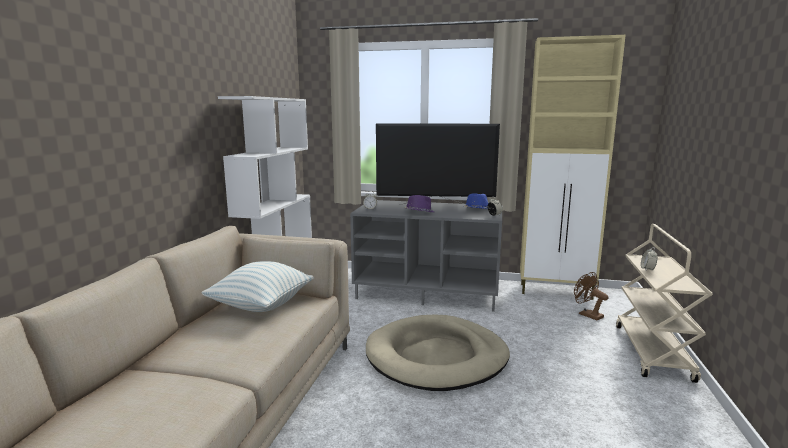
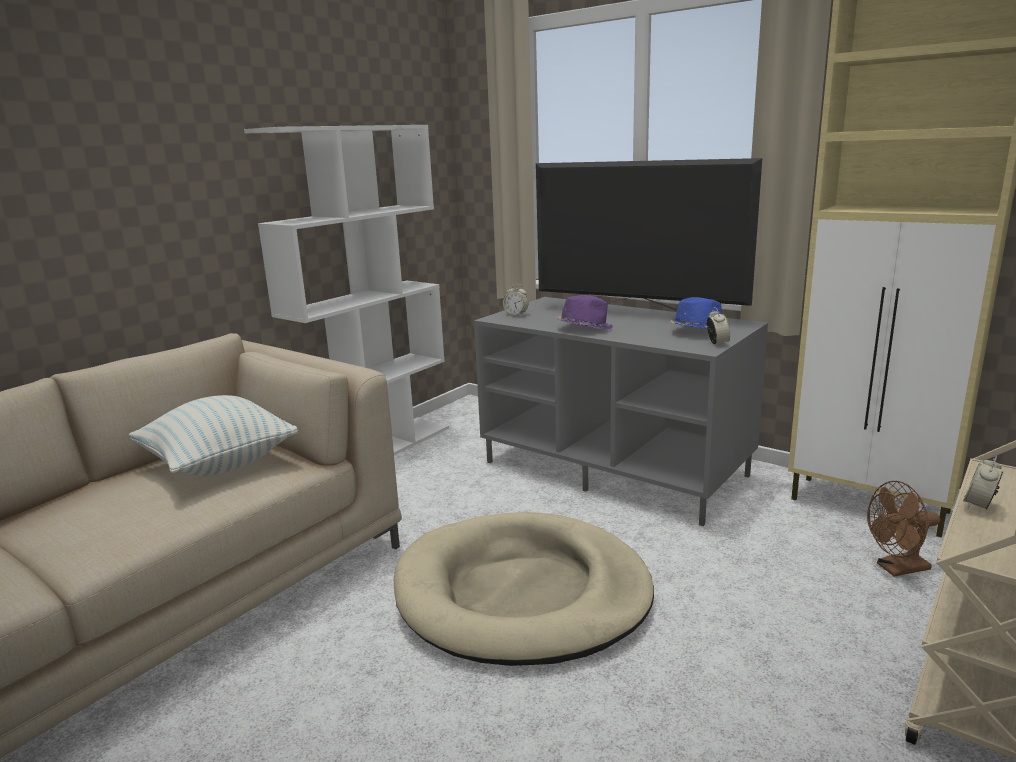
camera: 25 degrees right, 5 degrees up
brown fan [574,272,609,321] -> brown fan turned 90 degrees counterclockwise [867,481,940,577]

